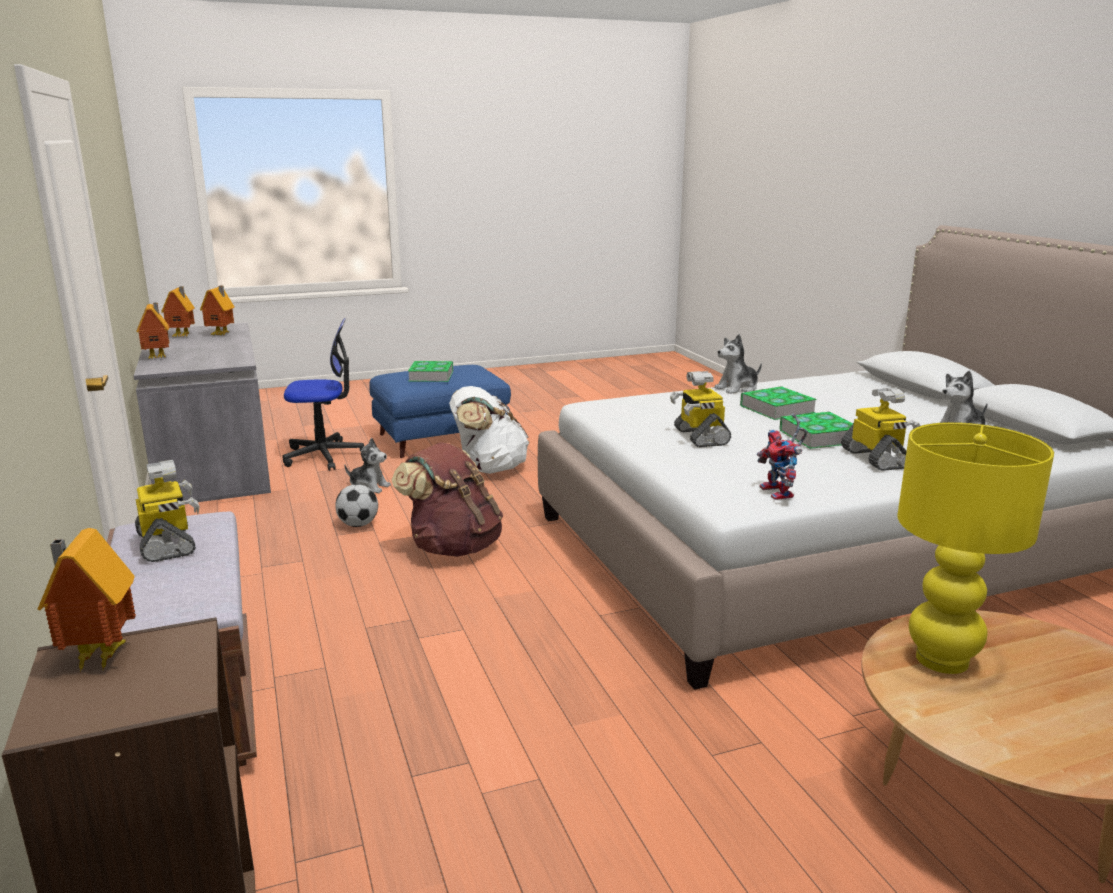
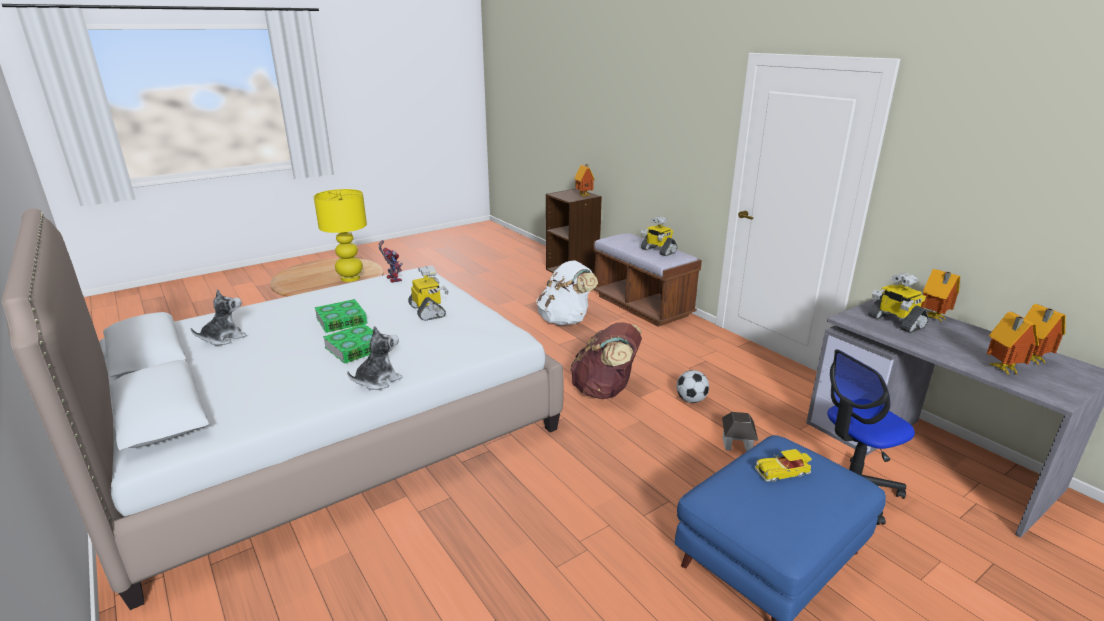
camera: 165 degrees right, 5 degrees up
plush toy [344,438,391,493] -> toy house [722,412,758,452]
book [408,361,453,382] -> toy car [755,449,812,482]
white backpack [449,386,530,474] -> white backpack moved to [536,260,598,325]
toy robot [841,387,921,471] -> toy robot moved to [868,273,929,333]

